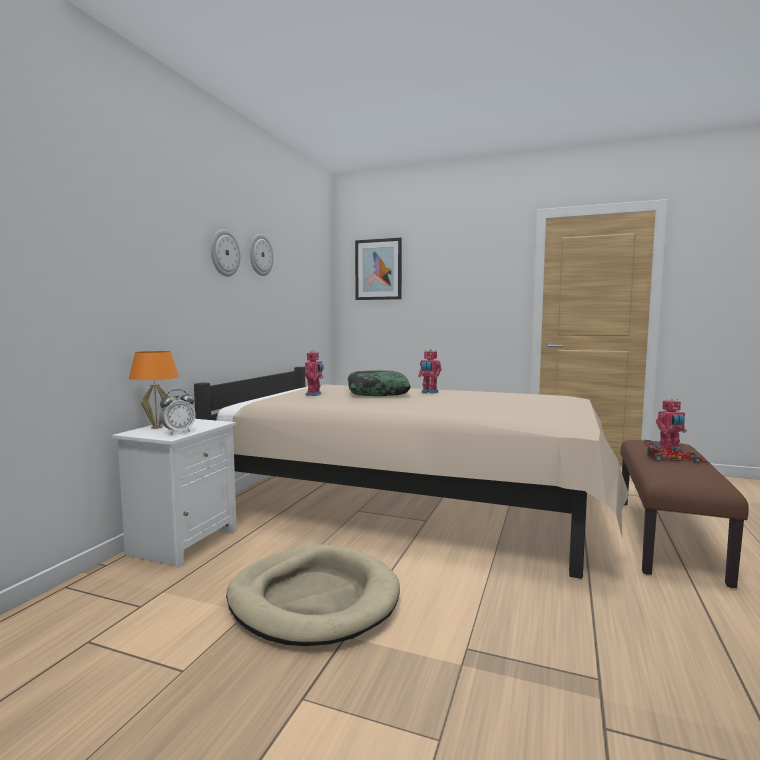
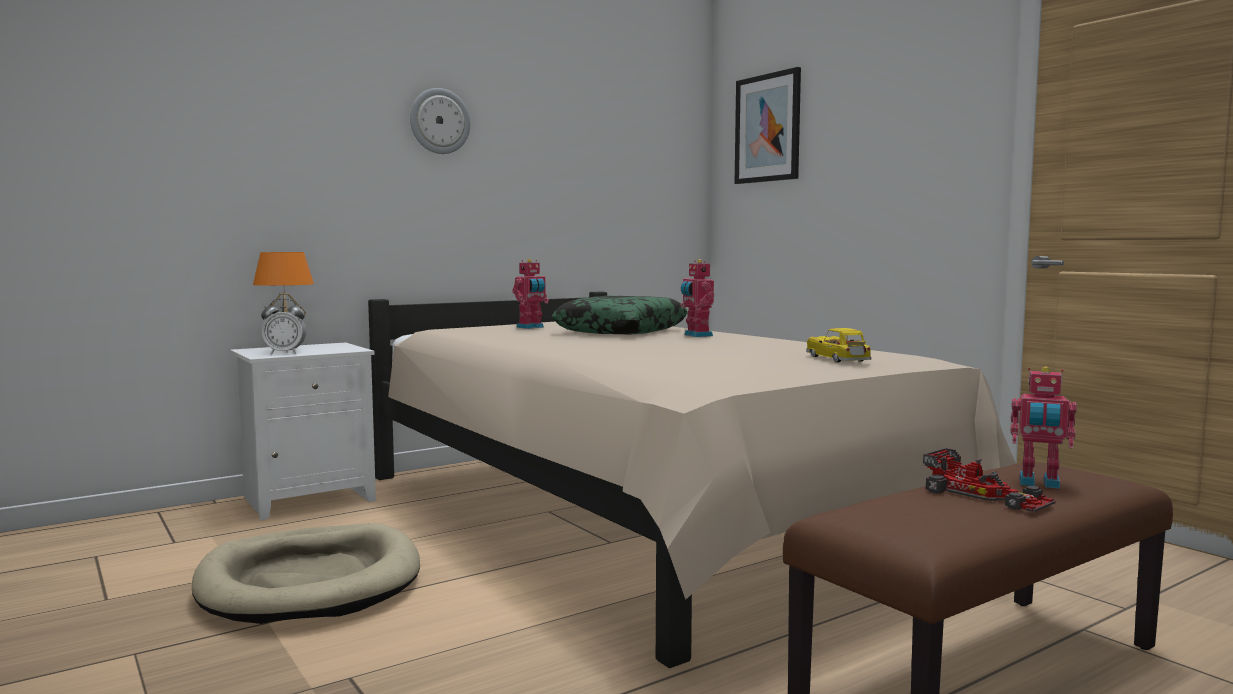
camera: 35 degrees right, 0 degrees up
wall clock [249,234,274,276] -> none
none -> toy car [806,328,871,363]

